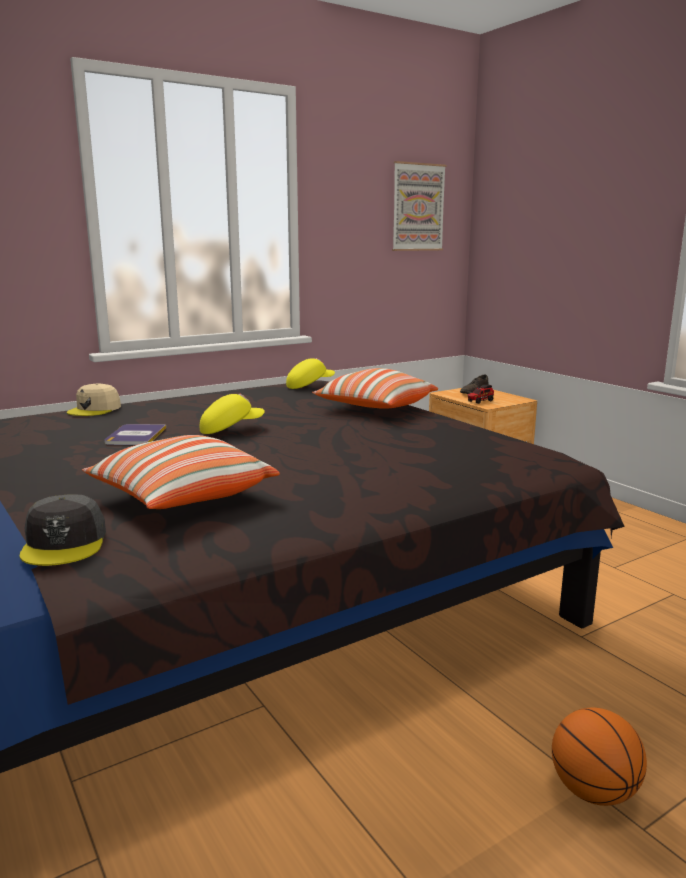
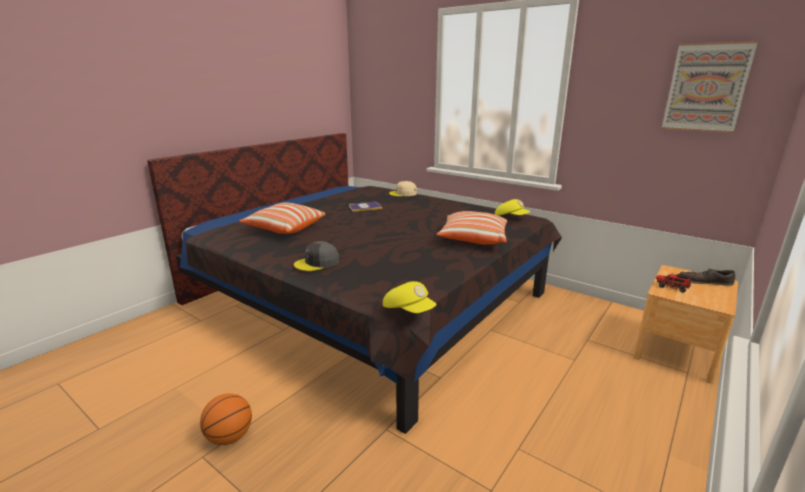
camera: 70 degrees right, 5 degrees up
grey cap [20,495,106,566] -> grey cap moved to [294,242,339,271]
yellow cap [200,394,265,434] -> yellow cap moved to [383,281,437,313]

